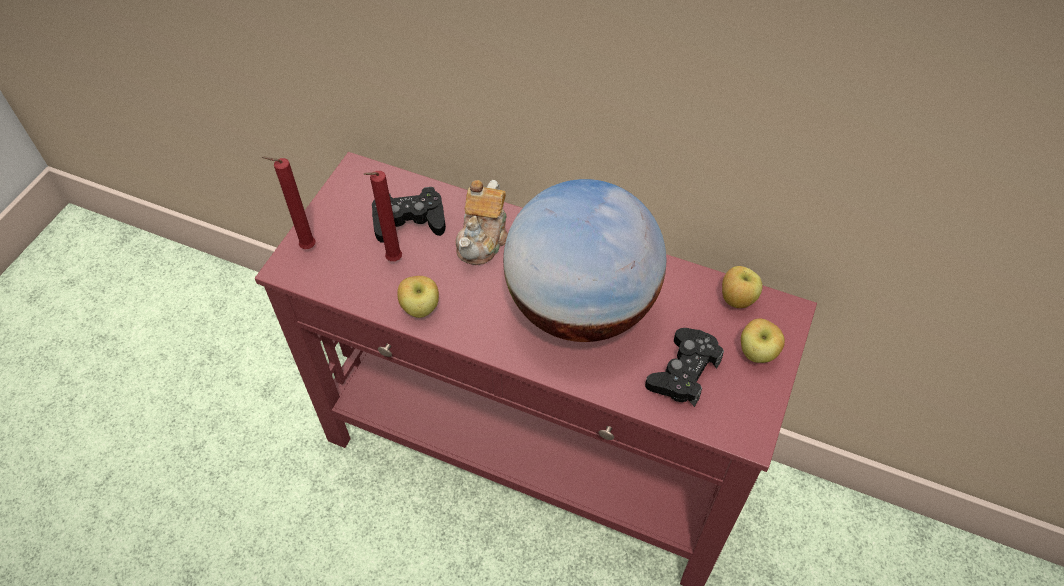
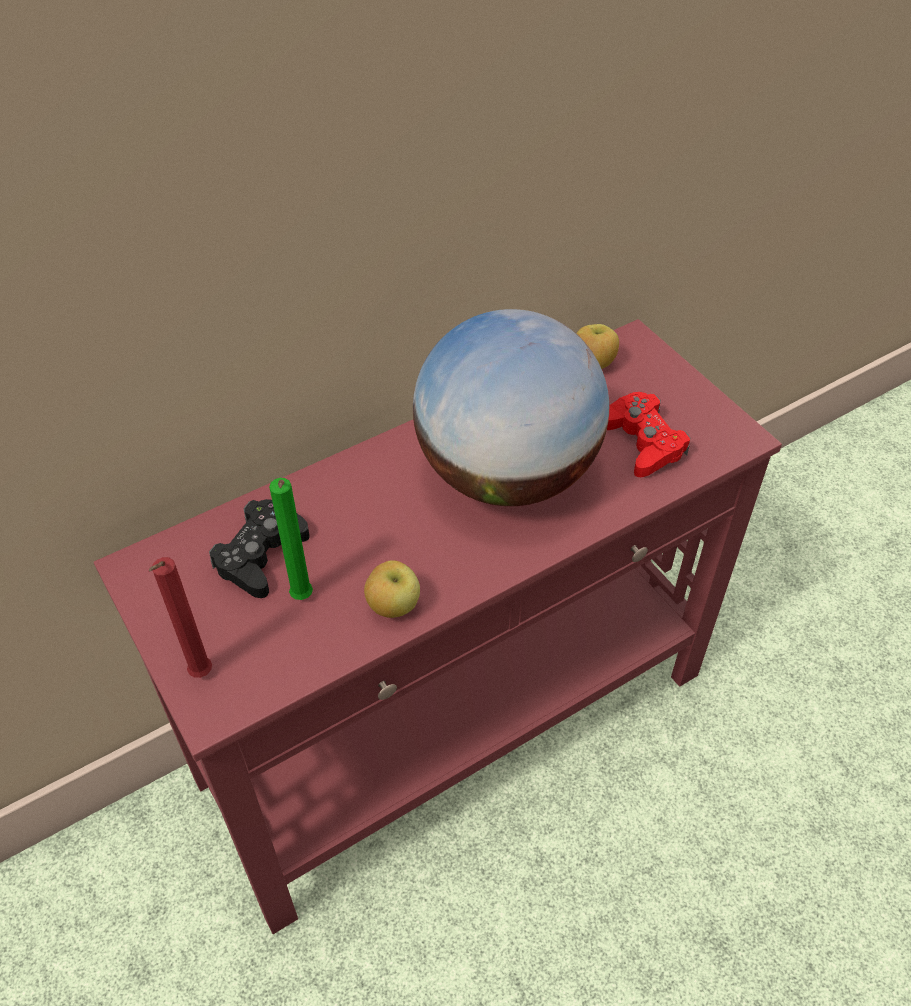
camera: 55 degrees left, 5 degrees down
red candle [363,171,402,261] -> green candle [269,478,313,600]
teapot [455,180,508,265] -> none
black game controller [645,328,724,407] -> red game controller [607,392,690,477]
apple [741,318,785,363] -> none

